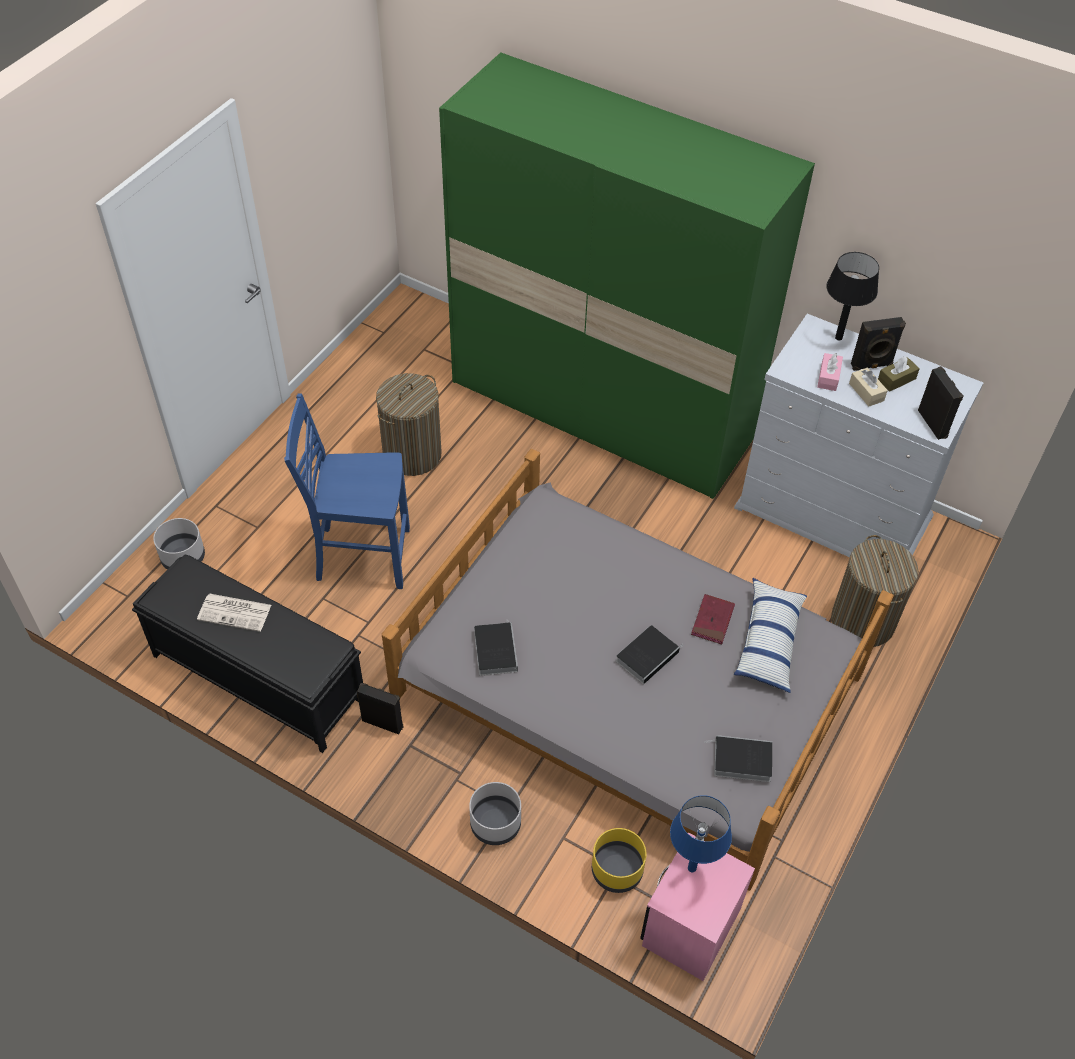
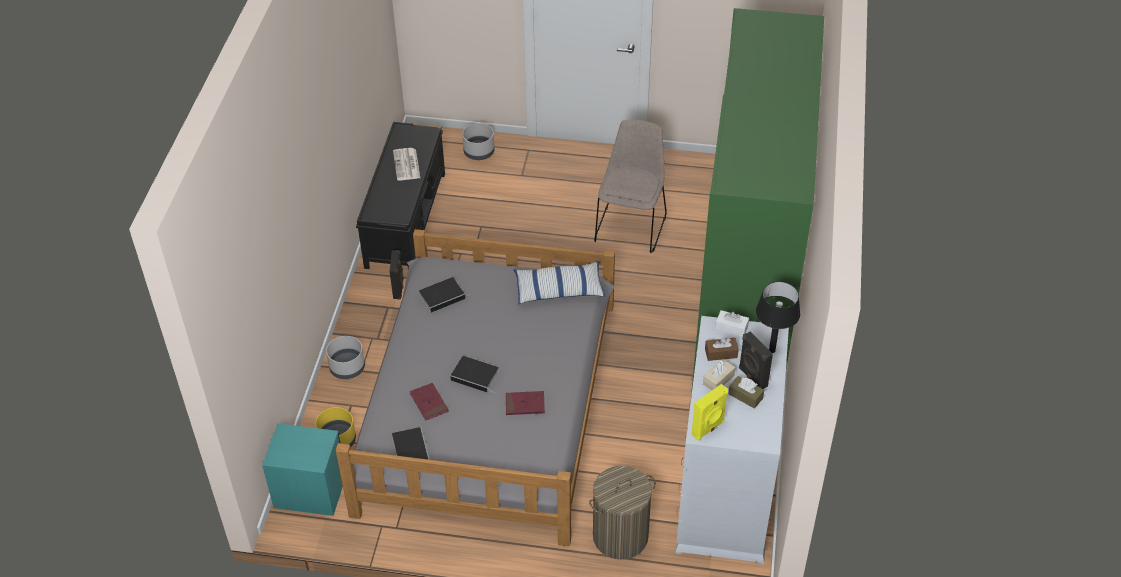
camera: 70 degrees right, 5 degrees down
blue chair [284,393,410,589] -> none
laundry basket [376,373,442,476] -> beige chair [594,119,667,253]
pink nightstand [640,832,755,981] -> turquoise nightstand [262,423,343,516]
blue table lamp [670,795,732,872] -> none
pillow [734,578,807,693] -> pillow moved to [514,261,605,304]
pink tissue box [817,353,843,391] -> brown tissue box [705,337,739,361]
black speaker [918,366,964,440] -> yellow speaker [691,384,728,440]
none -> red book [410,383,449,421]
none -> white tissue box [715,310,749,337]

